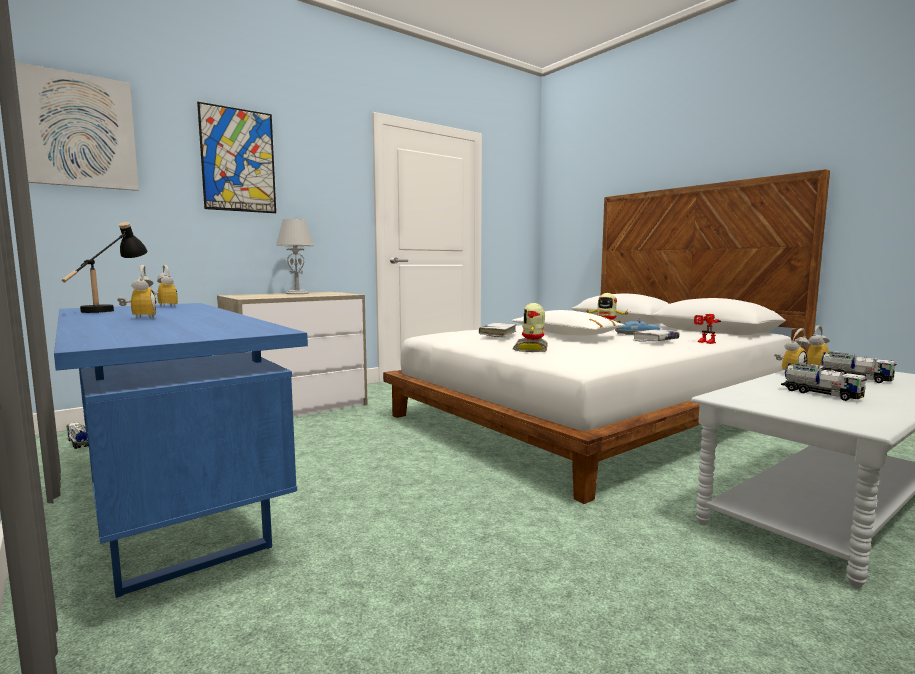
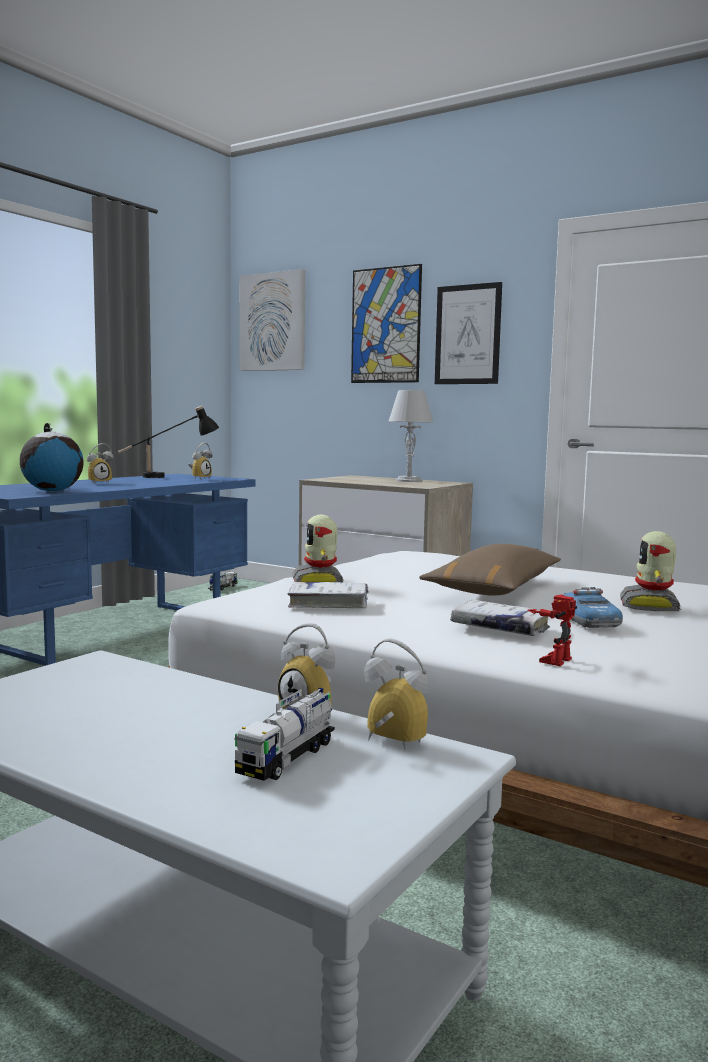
camera: 70 degrees right, 0 degrees up
white book [479,323,516,337] -> white book moved to [288,582,368,608]
white pillow [512,310,624,335] -> brown pillow [420,544,561,596]
toy robot [513,303,548,352] -> toy robot turned 90 degrees counterclockwise [292,514,343,582]
toy truck [781,363,868,401] -> none
none -> globe [20,423,84,491]
none -> picture [435,282,502,384]

